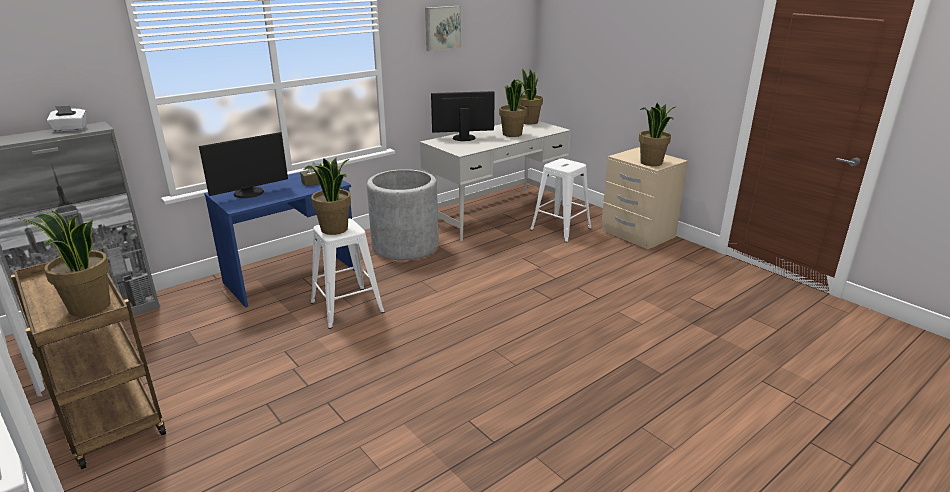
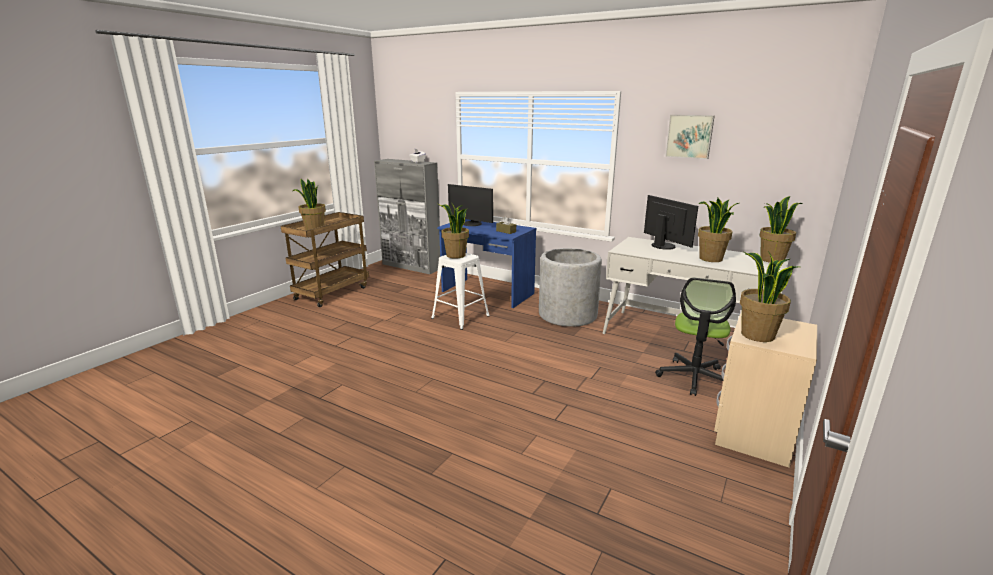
camera: 70 degrees right, 5 degrees down
white stool [530,158,592,242] -> office chair [655,278,736,396]

